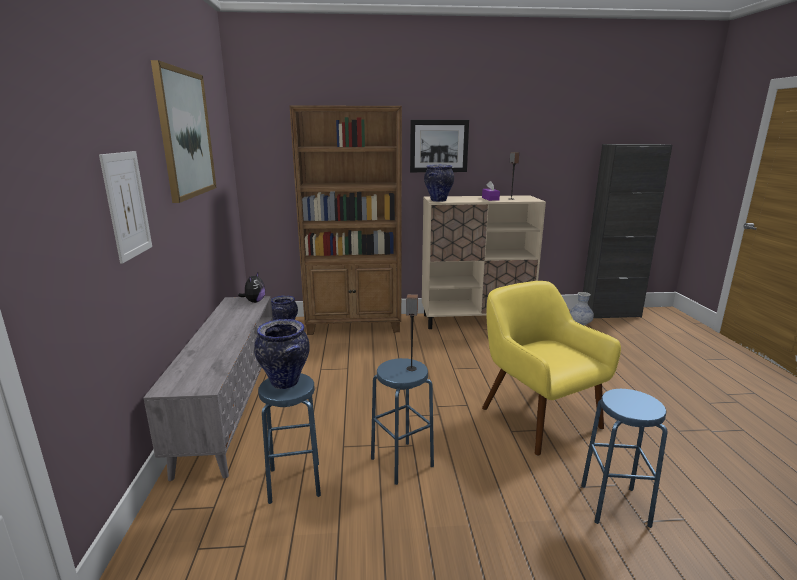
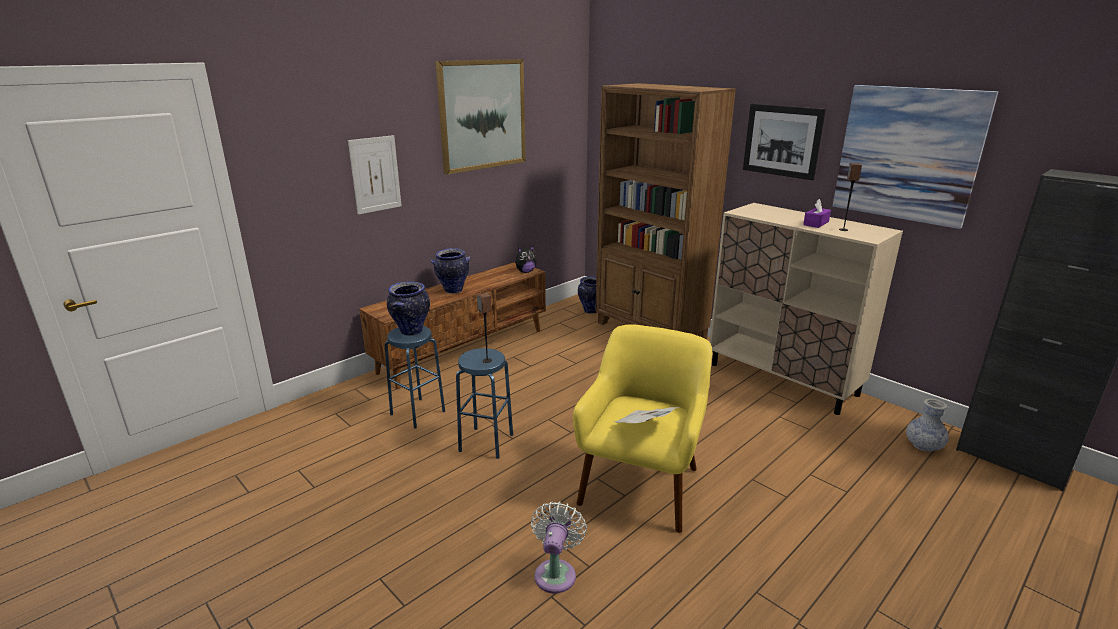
camera: 50 degrees right, 5 degrees up
grey tv stand [143,296,273,481] -> brown tv stand [359,262,546,389]
vase [424,165,454,202] -> vase moved to [431,248,470,293]
blue stool [581,389,668,528] -> white fan [531,501,587,593]
none -> newspaper [614,407,679,423]
none -> picture [833,85,998,229]

